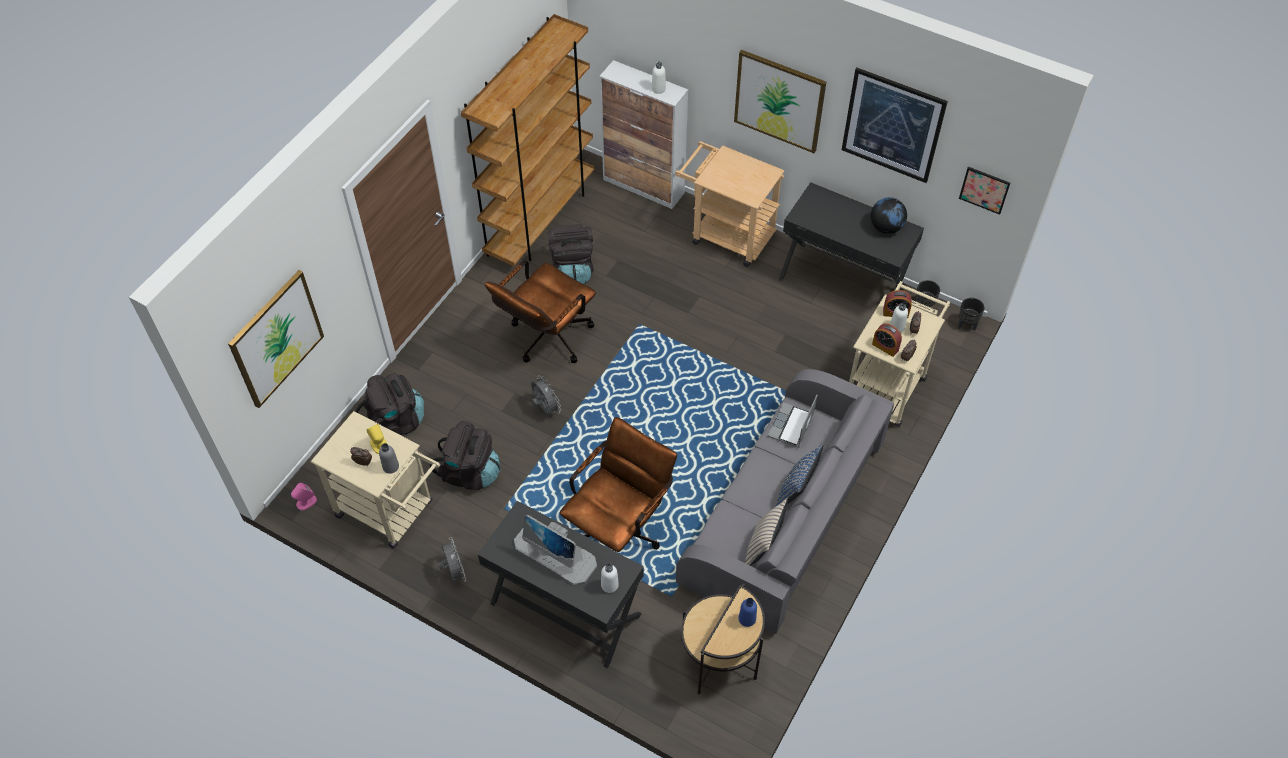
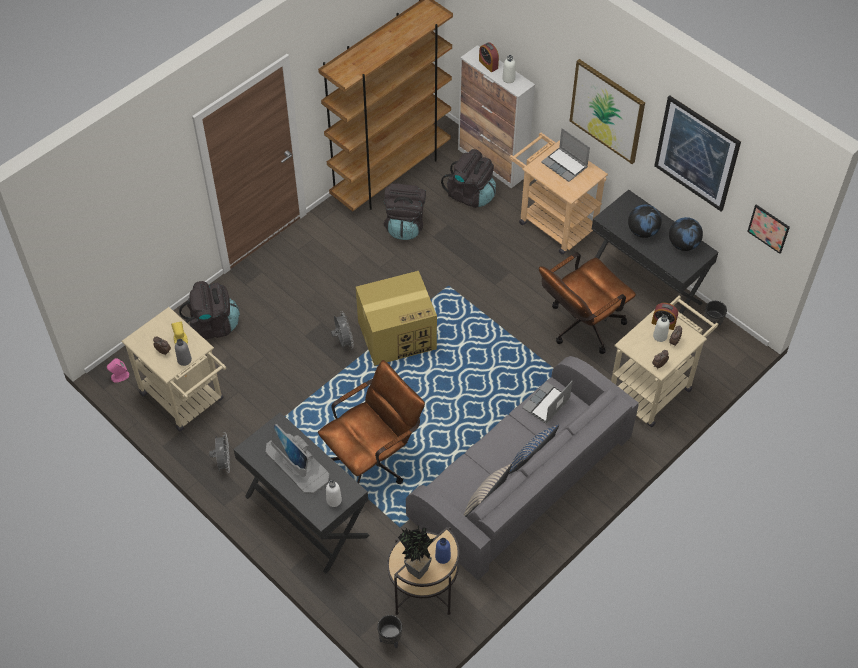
camera: 15 degrees right, 0 degrees up
picture [228,270,324,408] -> none
black backpack [430,421,500,490] -> black backpack moved to [441,149,496,208]
brown office chair [485,260,596,363] -> brown office chair moved to [539,252,636,354]
alarm clock [872,323,902,357] -> alarm clock moved to [479,42,499,72]
black planter [958,298,984,331] -> black planter moved to [377,615,402,648]
none -> cardboard box [356,271,437,366]
none -> potted plant [398,525,434,579]
none -> laptop [541,128,590,182]
none -> globe [628,205,662,238]

